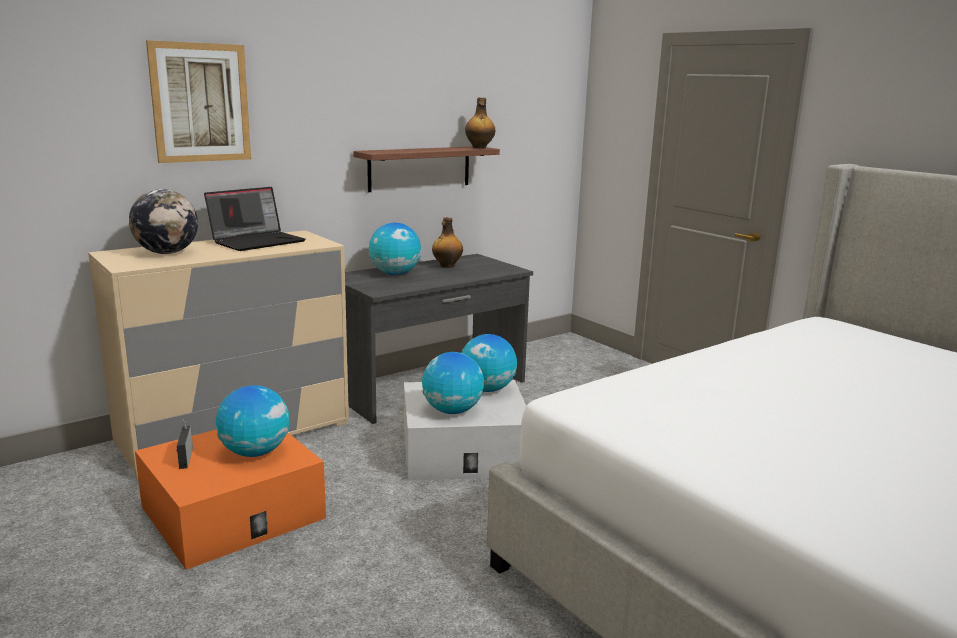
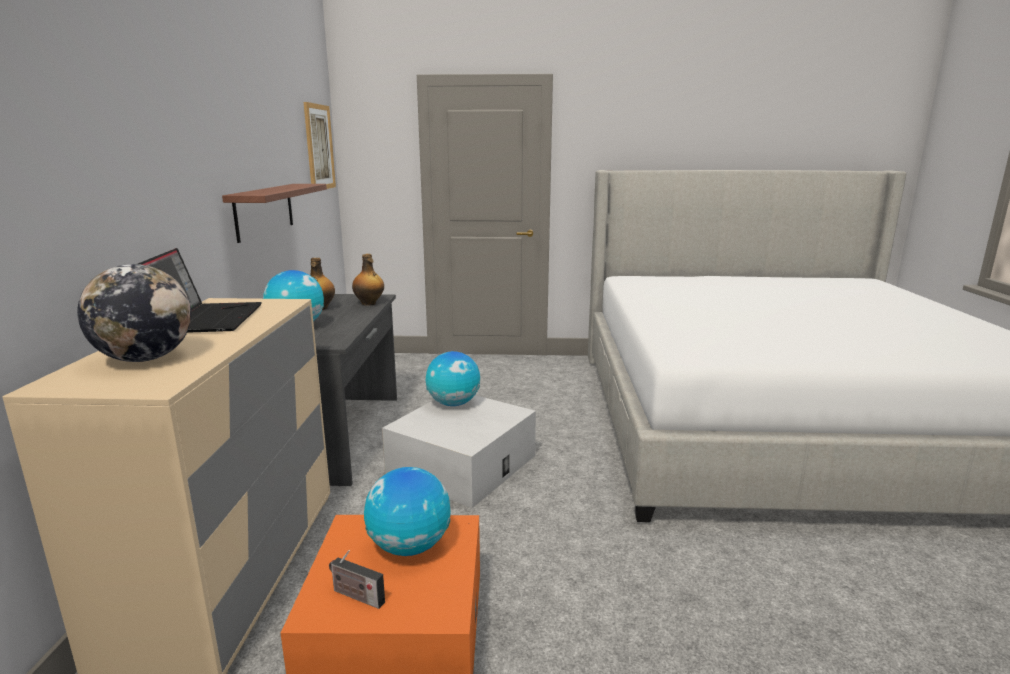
camera: 50 degrees left, 0 degrees up
picture [146,40,251,163] -> picture moved to [304,102,336,189]
globe [422,352,484,414] -> none
bottle [465,97,496,149] -> bottle moved to [352,254,384,306]

